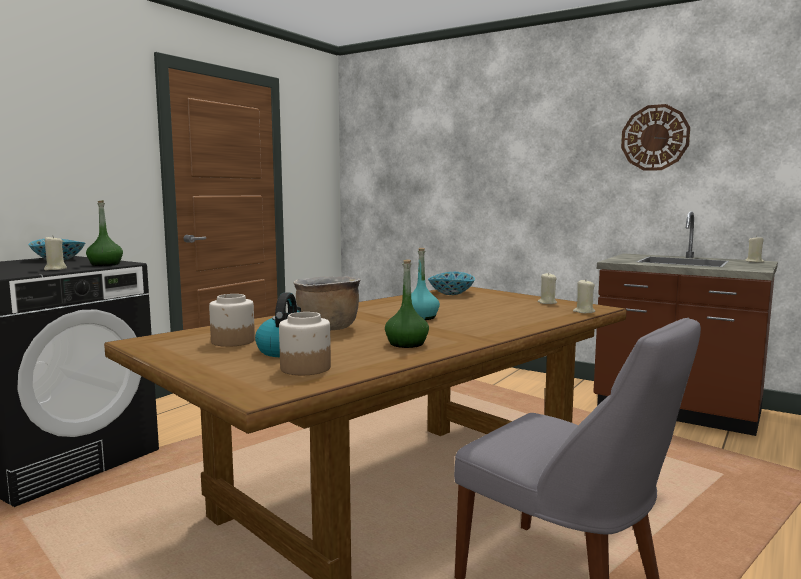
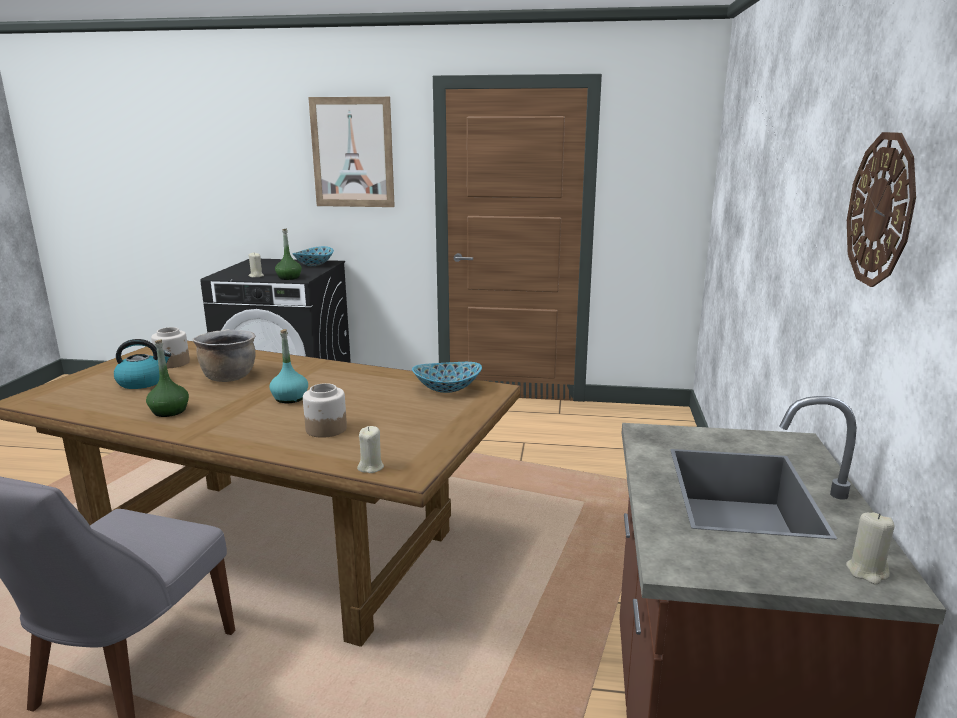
camera: 65 degrees right, 10 degrees up
jar [279,312,331,375] -> jar moved to [303,383,347,438]
beige candle [537,272,557,304] -> none
none -> picture [308,97,395,207]

